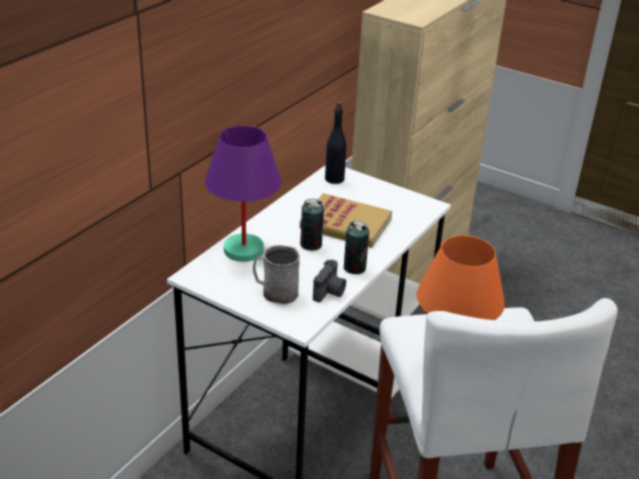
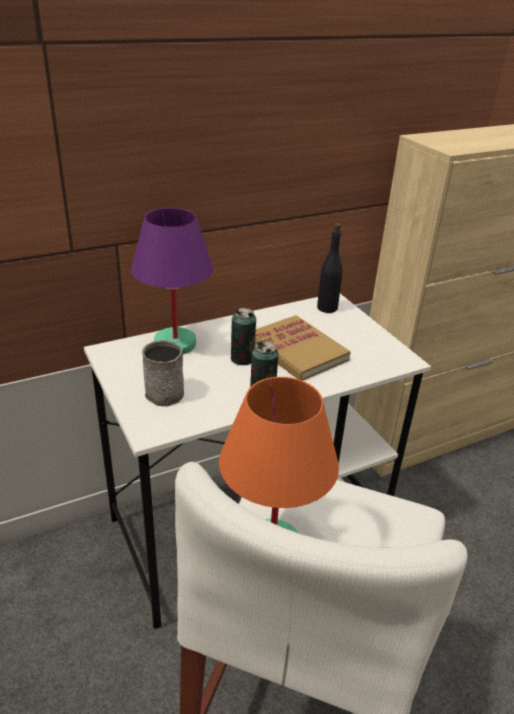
camera: 30 degrees right, 0 degrees up
camera [313,259,346,302] -> none

